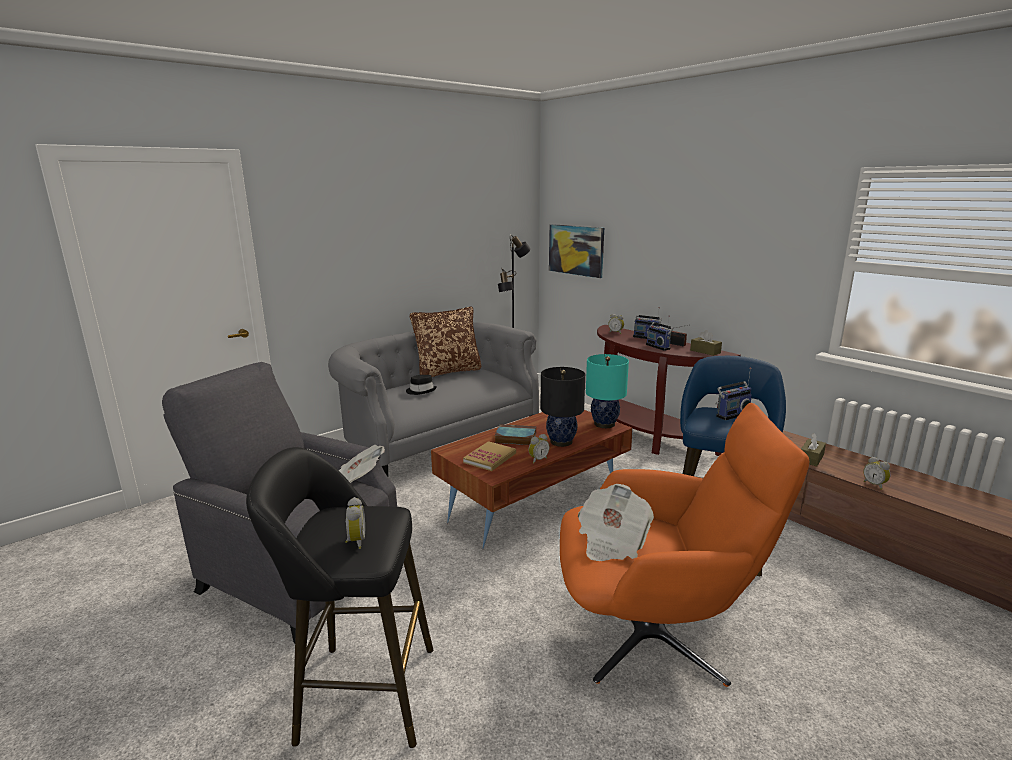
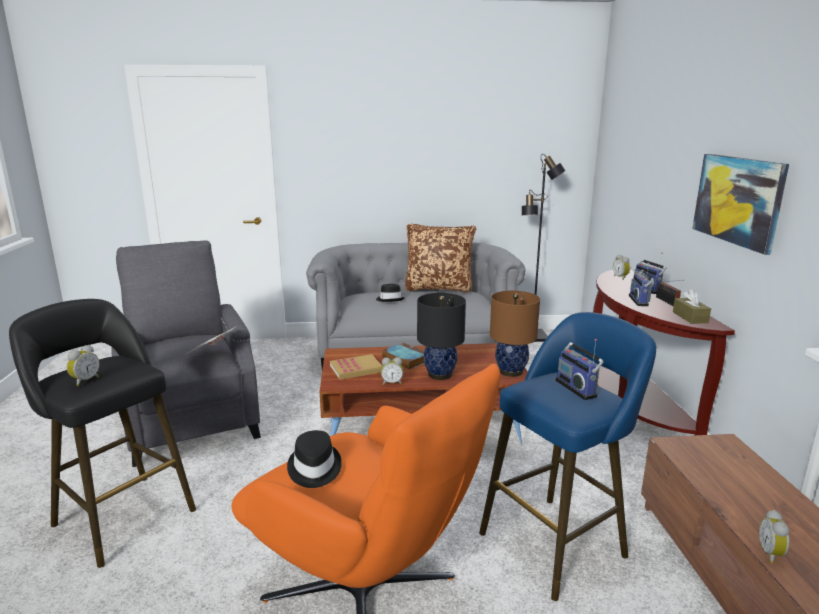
camera: 35 degrees right, 0 degrees up
picture [549,224,604,278] -> picture moved to [692,154,789,255]
newspaper [578,484,654,561] -> black hat [287,430,342,488]
turquoise table lamp [586,354,629,428] -> brown table lamp [490,291,540,377]
radio [716,367,752,420] -> radio turned 60 degrees clockwise [555,339,604,400]
brown tissue box [801,433,826,466] -> none

